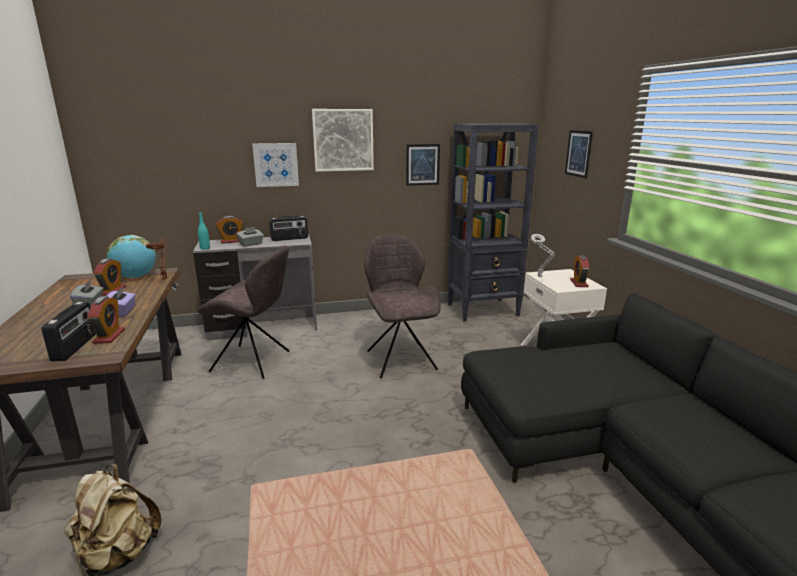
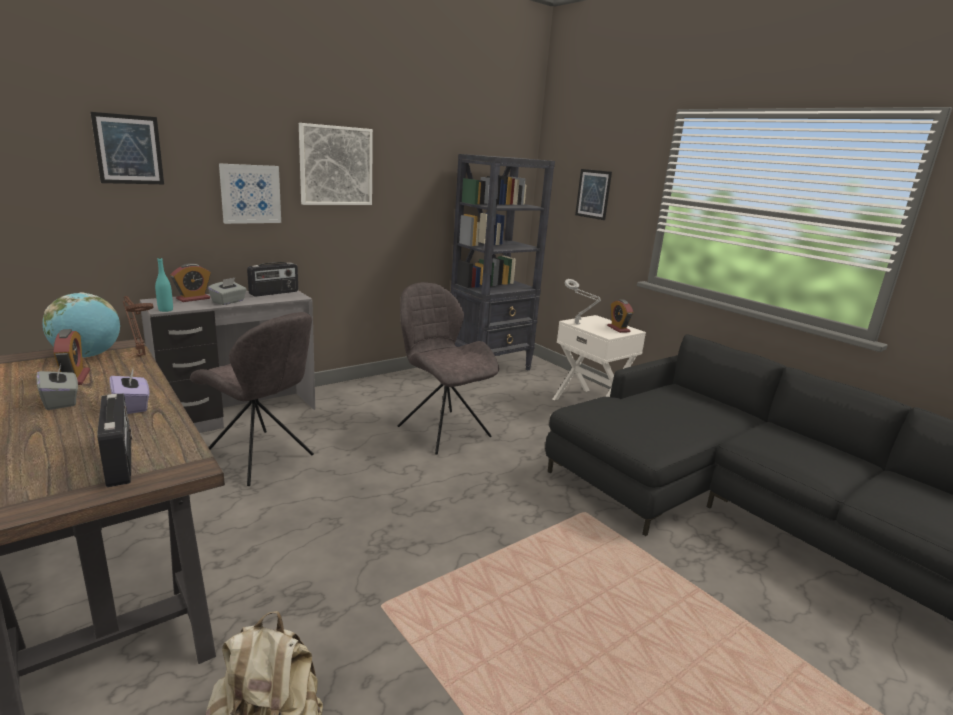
camera: 25 degrees left, 0 degrees up
alarm clock [88,296,125,344] -> none
grey chair [197,245,289,379] -> grey chair turned 45 degrees clockwise [190,312,314,486]
picture [406,144,440,186] -> picture moved to [91,112,164,184]

